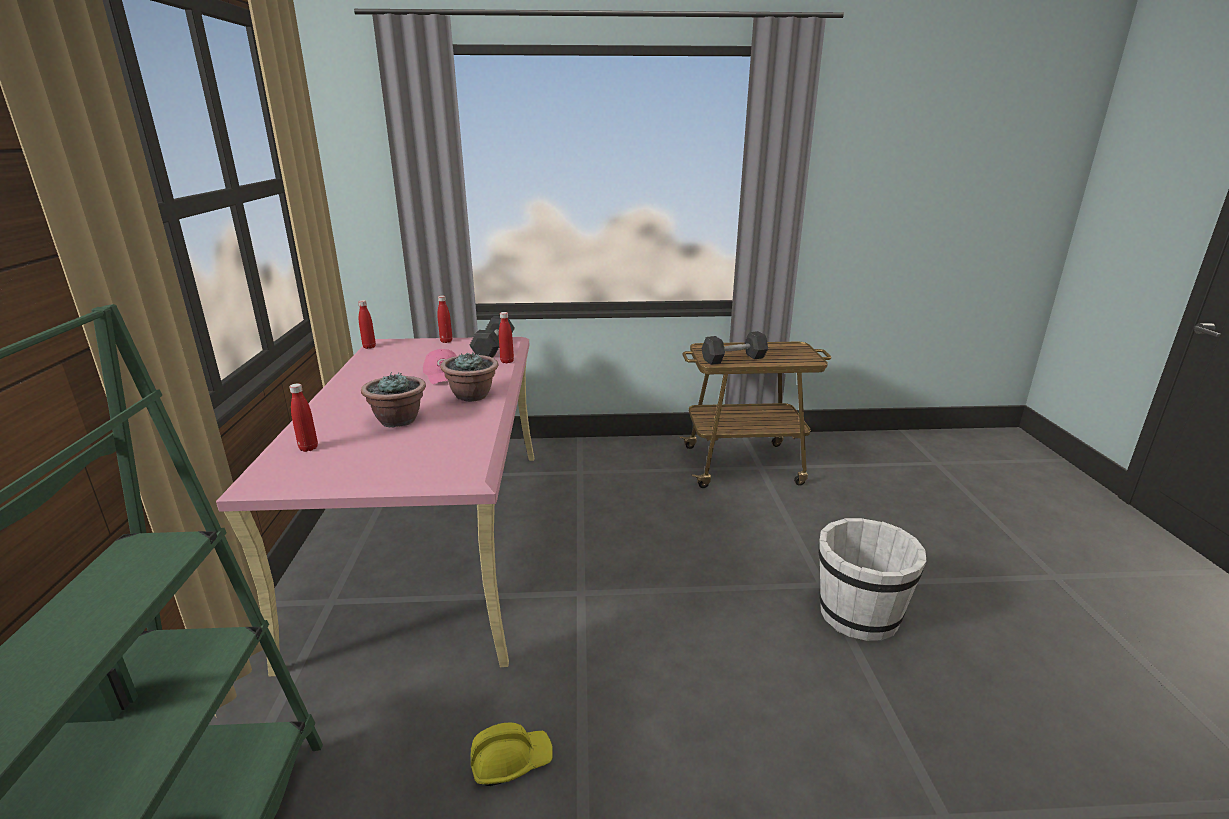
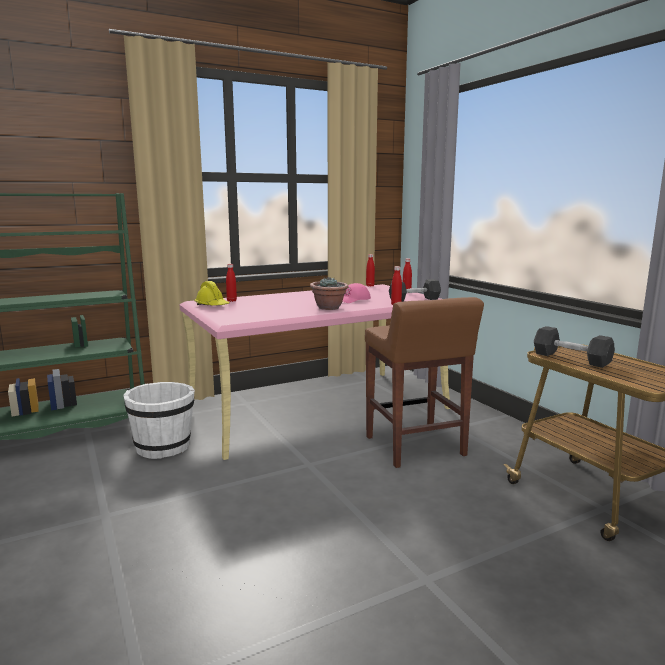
camera: 65 degrees right, 10 degrees down
potted plant [361,372,426,428] -> none
yellow hard hat [471,723,553,786] -> yellow hard hat moved to [194,281,230,306]
white bucket [819,518,927,641] -> white bucket moved to [123,382,195,459]
none -> brown stool [365,297,484,468]

